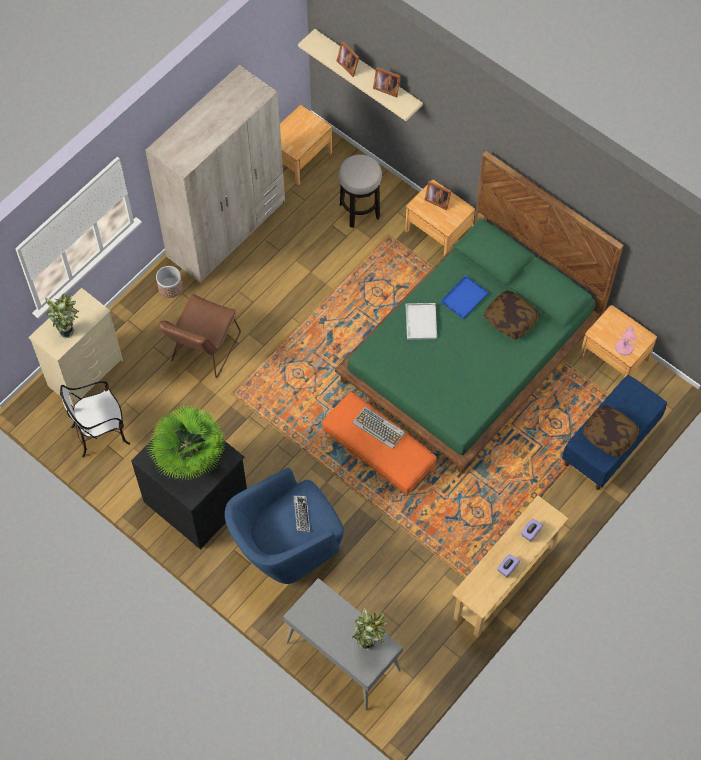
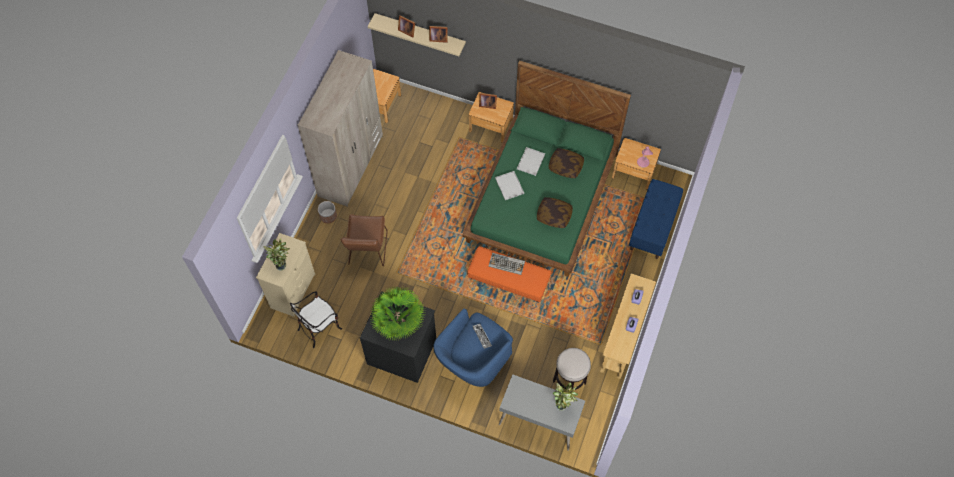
camera: 20 degrees left, 0 degrees up
stool [338,154,382,228] -> stool moved to [553,348,591,390]
blue tray [441,276,489,319] -> white tray [517,147,545,176]
pillow [583,405,640,457] -> pillow moved to [537,197,573,228]

